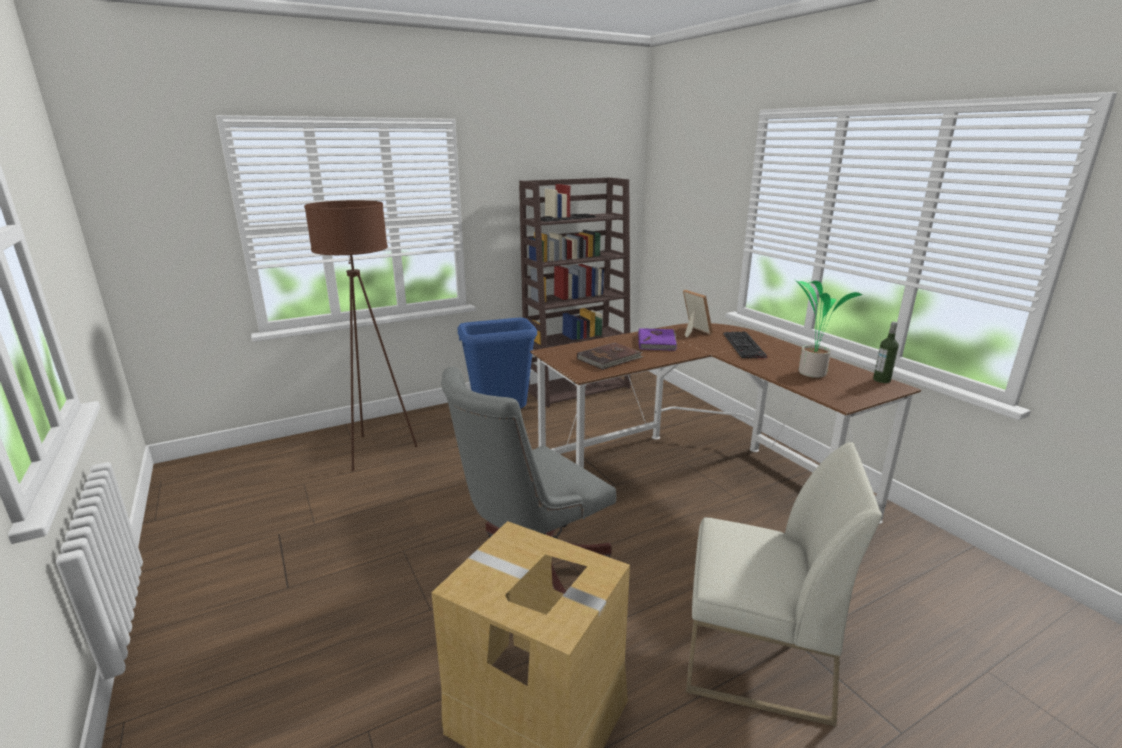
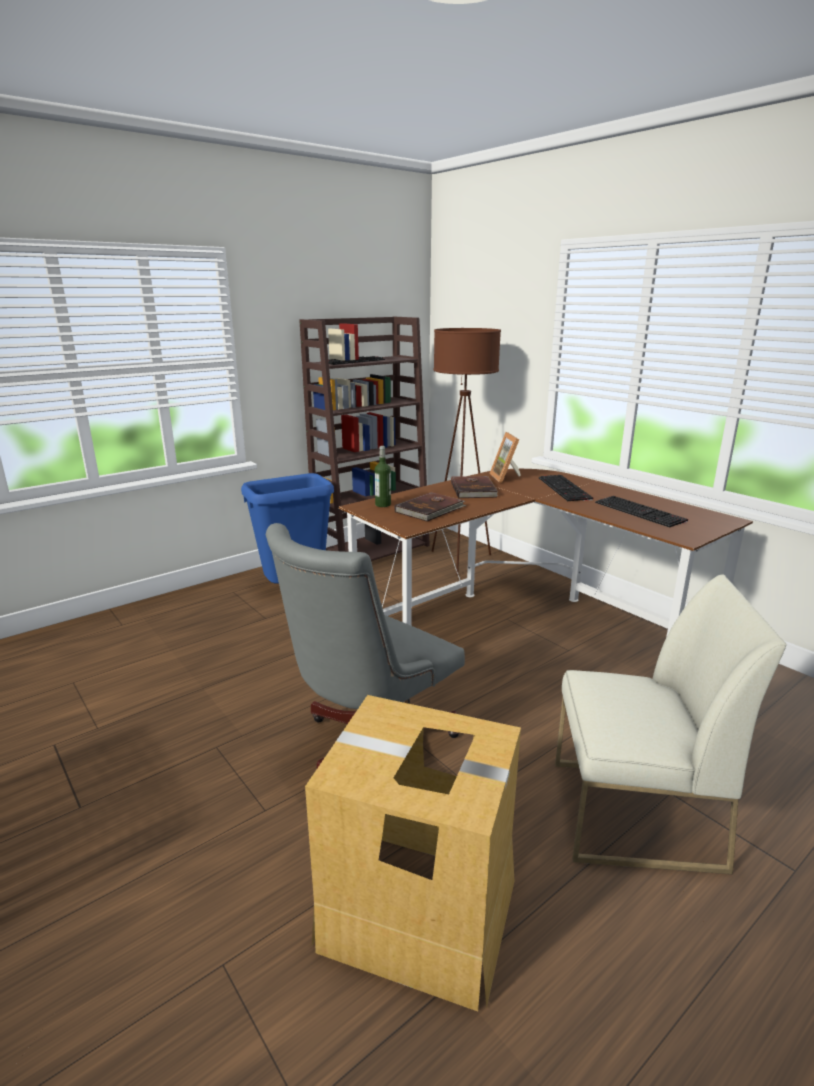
camera: 10 degrees left, 0 degrees up
brown floor lamp [304,200,418,471] -> brown floor lamp moved to [432,328,501,575]
purple book [638,328,677,351] -> brown book [451,476,498,498]
picture frame [683,290,713,338] -> picture frame turned 150 degrees counterclockwise [489,432,521,483]
potted plant [795,280,863,378] -> keyboard [595,496,688,528]
bottle [873,321,899,383] -> bottle moved to [375,446,391,507]

